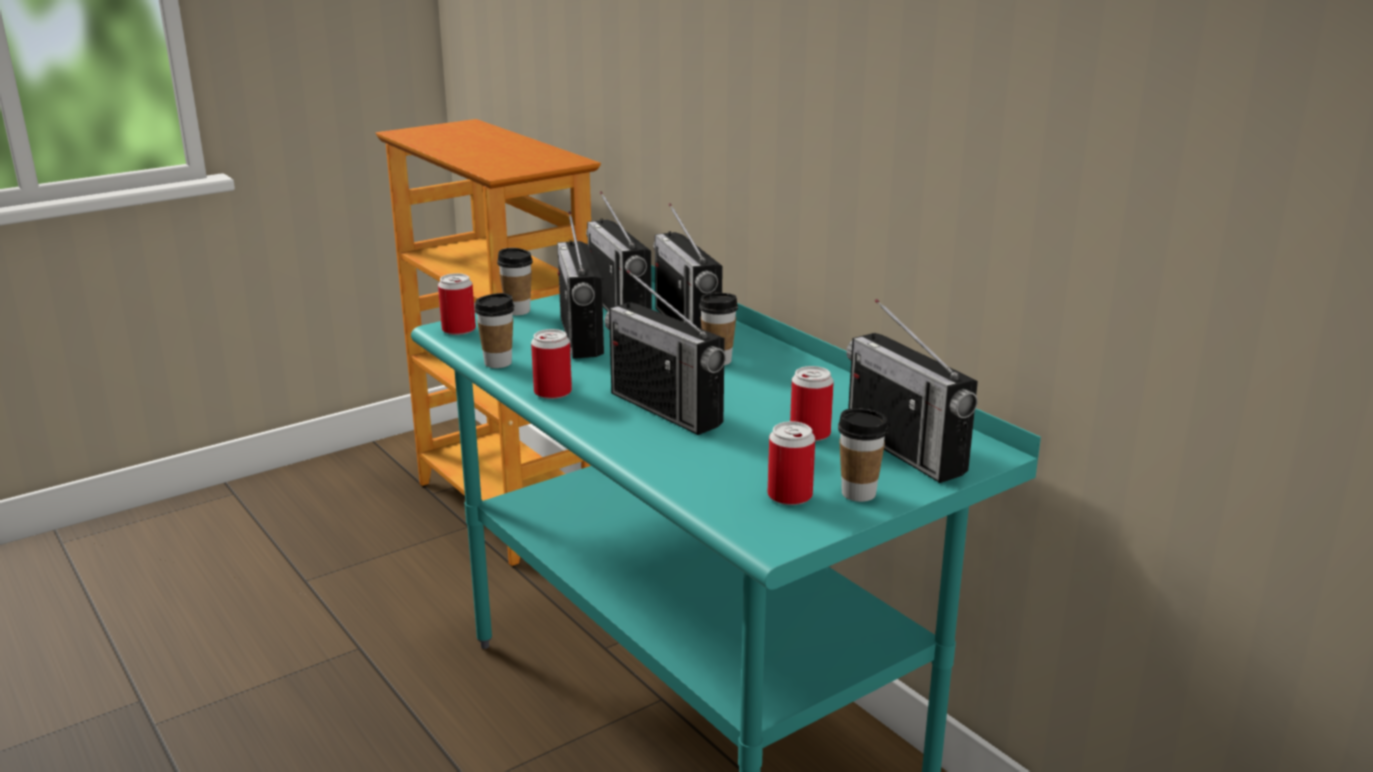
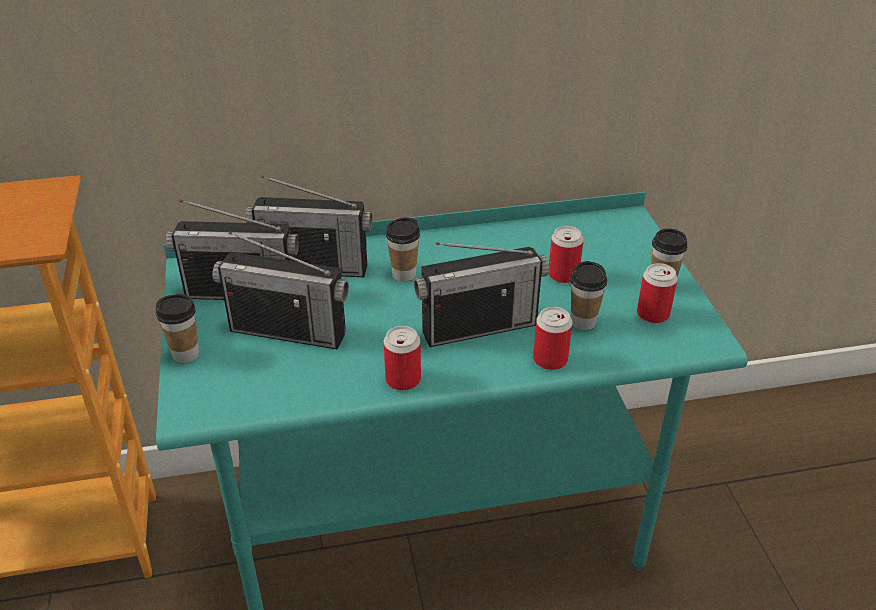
camera: 65 degrees left, 15 degrees up
can [438,273,476,335] -> can moved to [533,307,573,370]
cup [475,293,514,368] -> cup moved to [570,261,607,330]
radio [846,299,978,483] -> none

